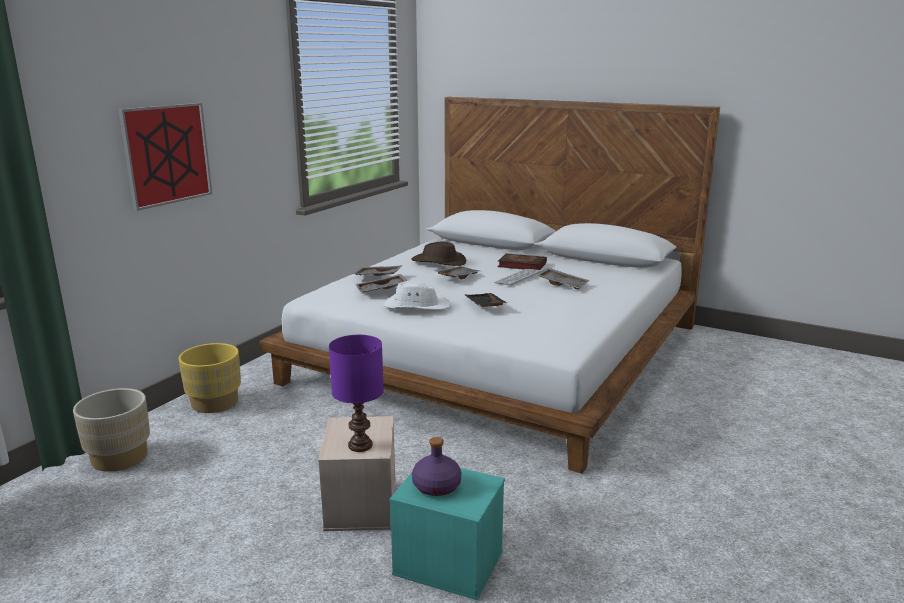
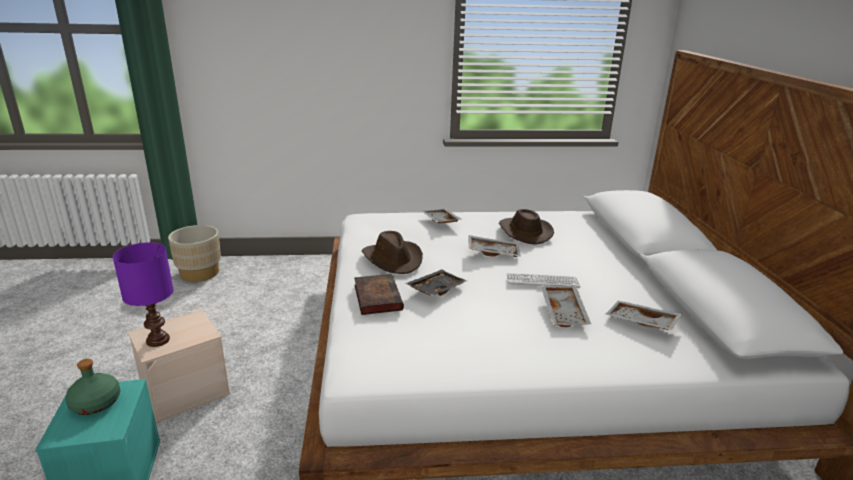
camera: 55 degrees right, 5 degrees up
picture [118,103,212,211] -> none
yellow planter [179,343,241,413] -> none
grey tray [355,274,407,292] -> grey tray moved to [606,301,682,330]
white hat [384,281,451,310] -> brown hat [362,231,423,274]
purple bottle [412,437,461,496] -> green bottle [65,359,120,415]
book [498,253,547,270] -> book moved to [354,274,404,315]

